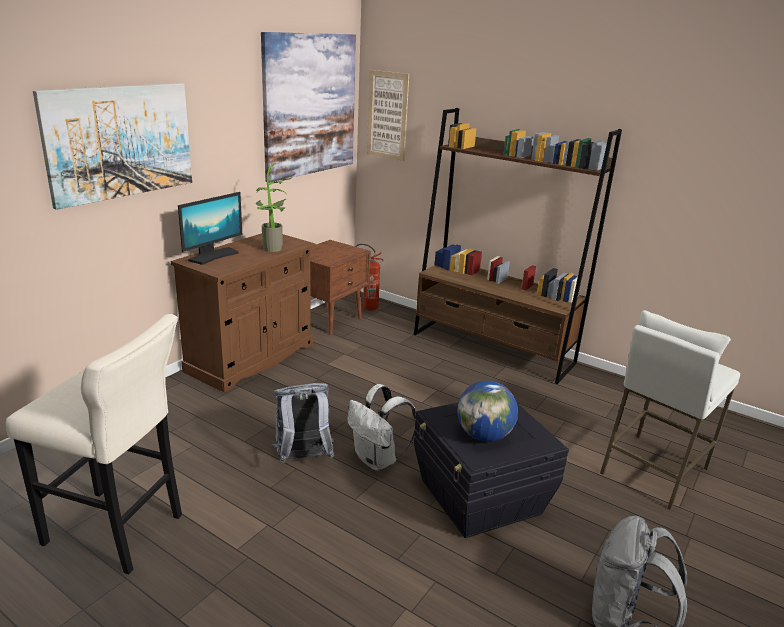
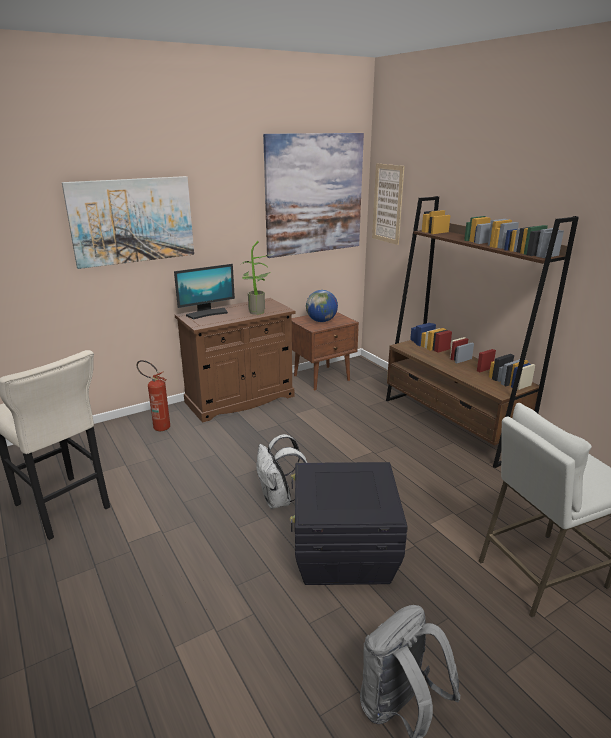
camera: 25 degrees right, 0 degrees up
grey backpack [272,383,334,463] -> none
fire extinguisher [355,244,384,310] -> fire extinguisher moved to [136,360,170,431]
globe [457,381,518,442] -> globe moved to [306,290,338,322]

